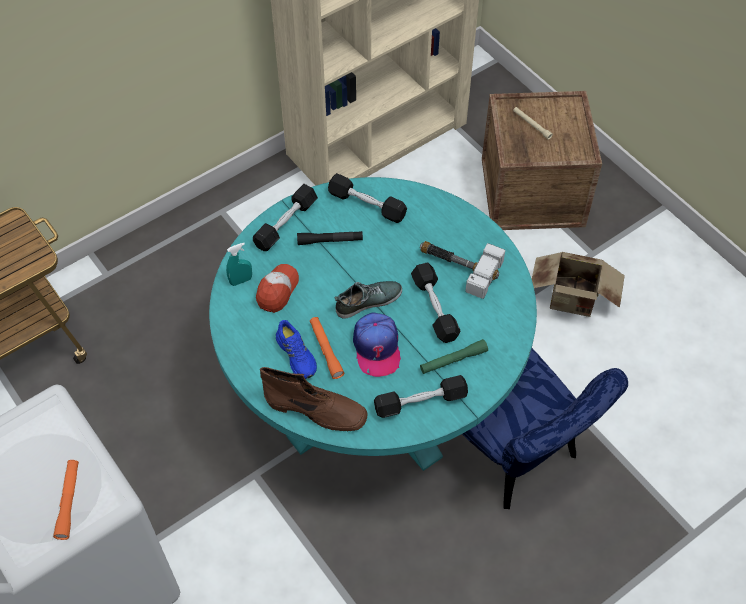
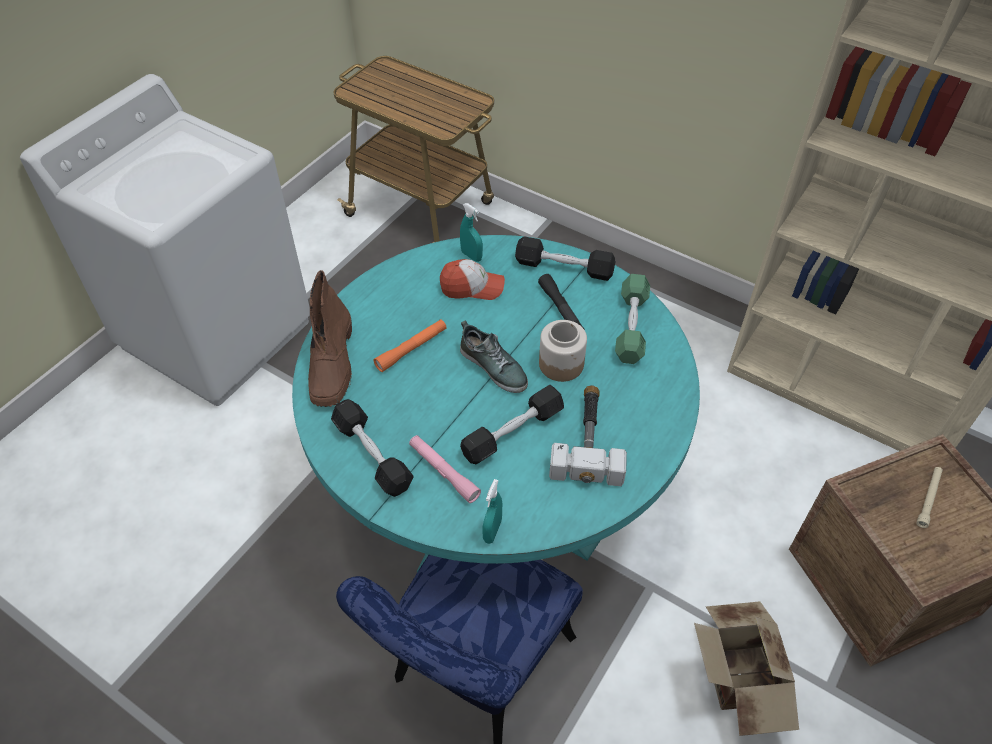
camera: 70 degrees right, 5 degrees down
orange flashlight [53,460,79,540] -> none
blue shoe [276,320,317,379] -> none
black dumbbell [328,173,407,223] -> green dumbbell [615,274,650,364]
cap [353,312,401,377] -> none
green flashlight [420,339,488,374] -> pink flashlight [409,435,481,503]
none -> turquoise spray bottle [482,479,502,544]
none -> jar [539,320,587,382]

